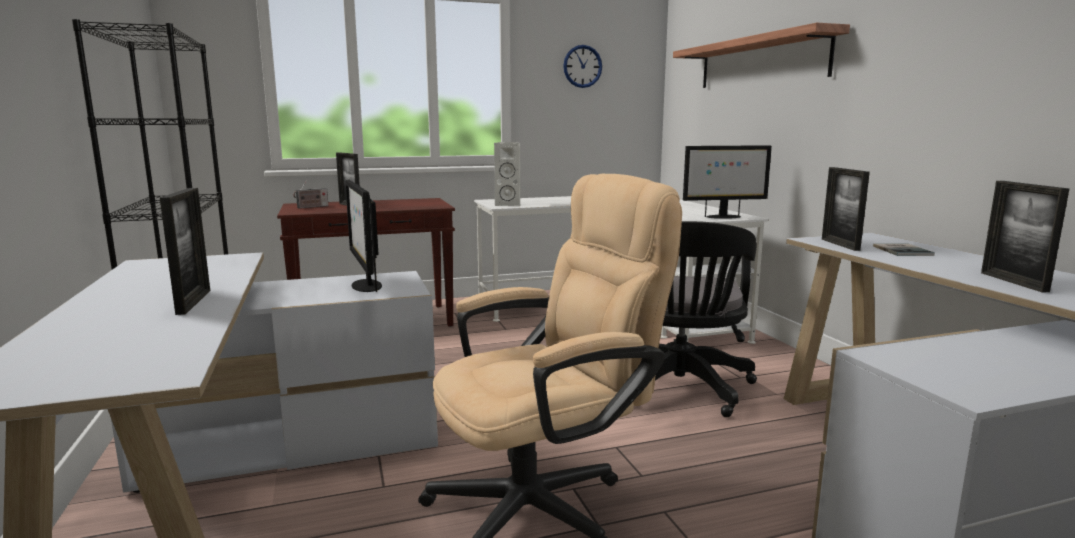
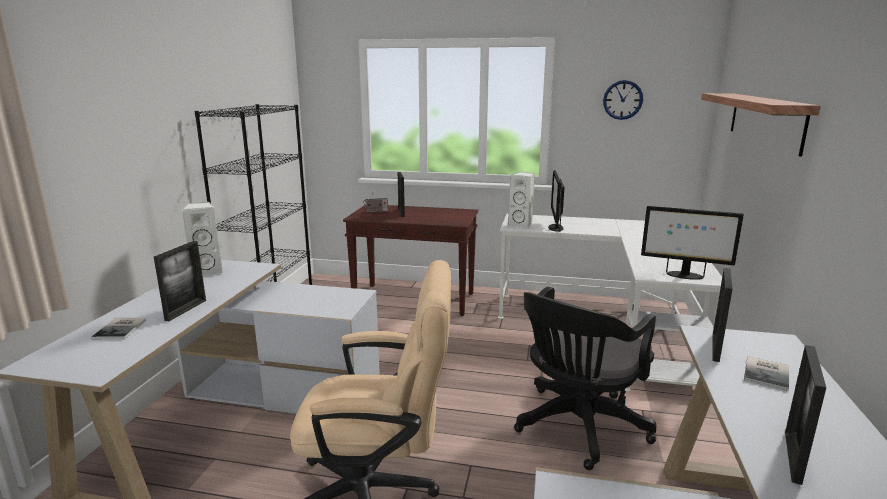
camera: 30 degrees right, 5 degrees up
monitor [345,180,382,292] -> monitor moved to [548,170,564,232]
none -> book [91,318,146,339]
none -> white speaker [182,202,223,276]

